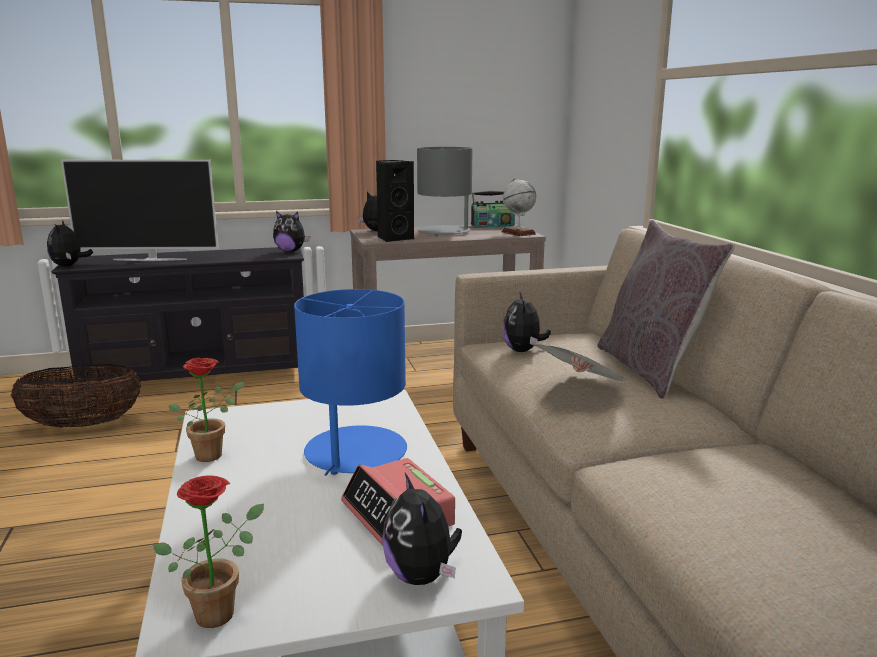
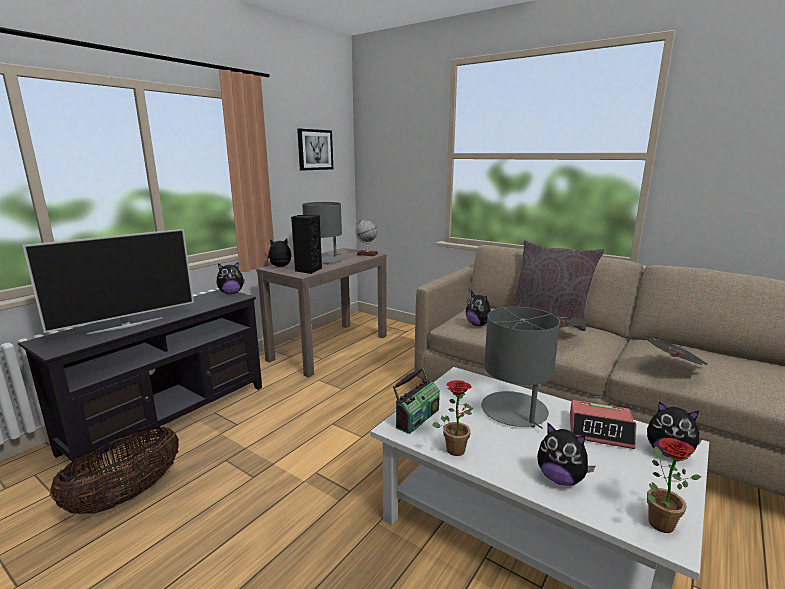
camera: 40 degrees left, 0 degrees up
plush toy [47,220,93,267] -> plush toy moved to [537,423,595,486]
blue table lamp [294,289,407,476] -> grey table lamp [481,307,560,429]
radio [471,191,515,228] -> radio moved to [393,367,440,434]
none -> picture [297,129,333,171]
none -> newspaper [642,337,708,366]

